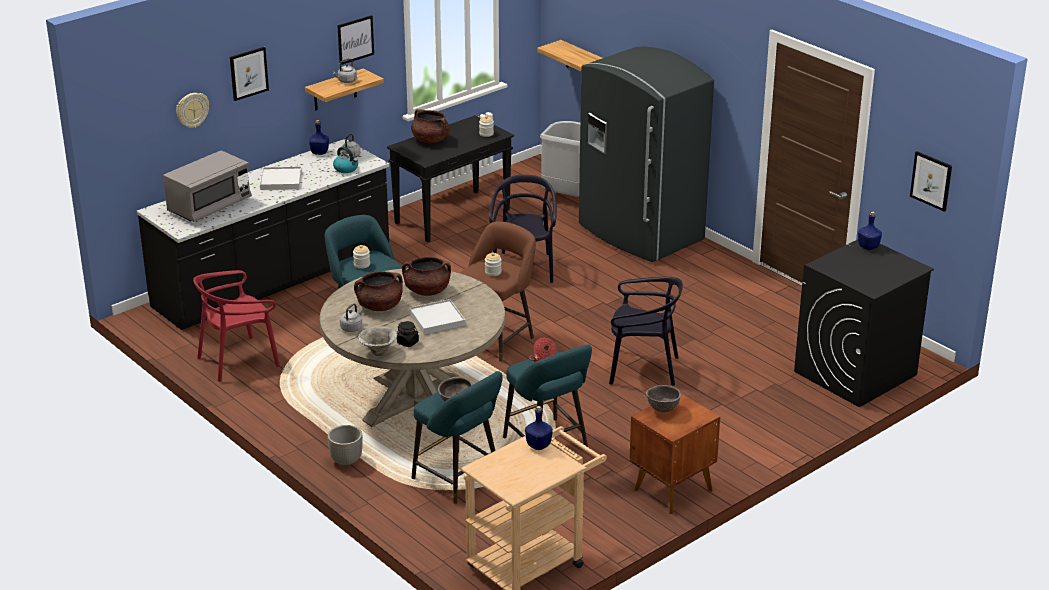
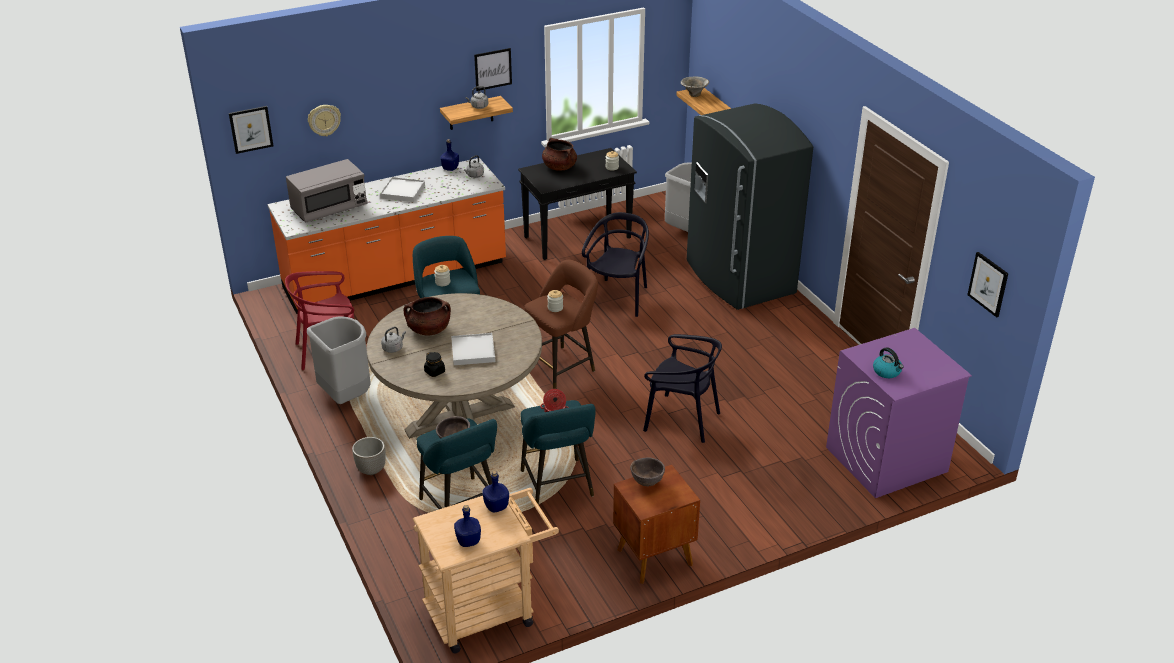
camera: 15 degrees right, 5 degrees up
black counter [137,139,389,330] -> orange counter [267,158,506,314]
picture [230,47,269,101] -> picture moved to [229,106,273,154]
kettle [333,146,358,173] -> kettle moved to [873,347,904,378]
bowl [358,327,397,356] -> bowl moved to [681,77,709,97]
brown cooking pot [402,256,451,296] -> none
black washing machine [794,239,934,407] -> purple washing machine [826,328,972,498]
blue bottle [858,212,882,250] -> blue bottle moved to [454,505,481,547]
none -> grey trash can [307,316,371,404]

